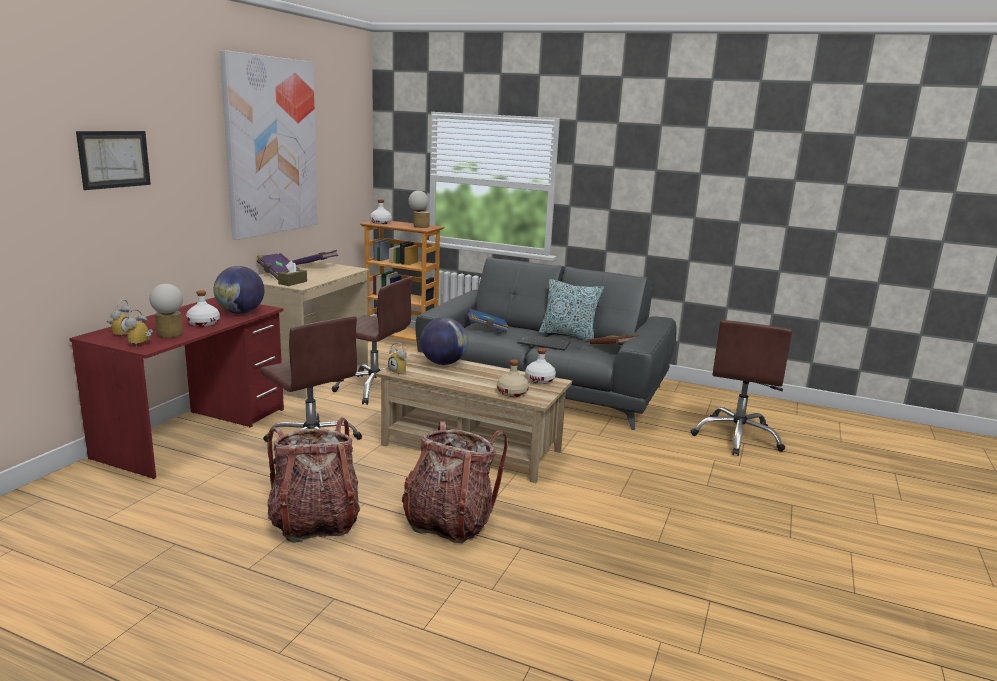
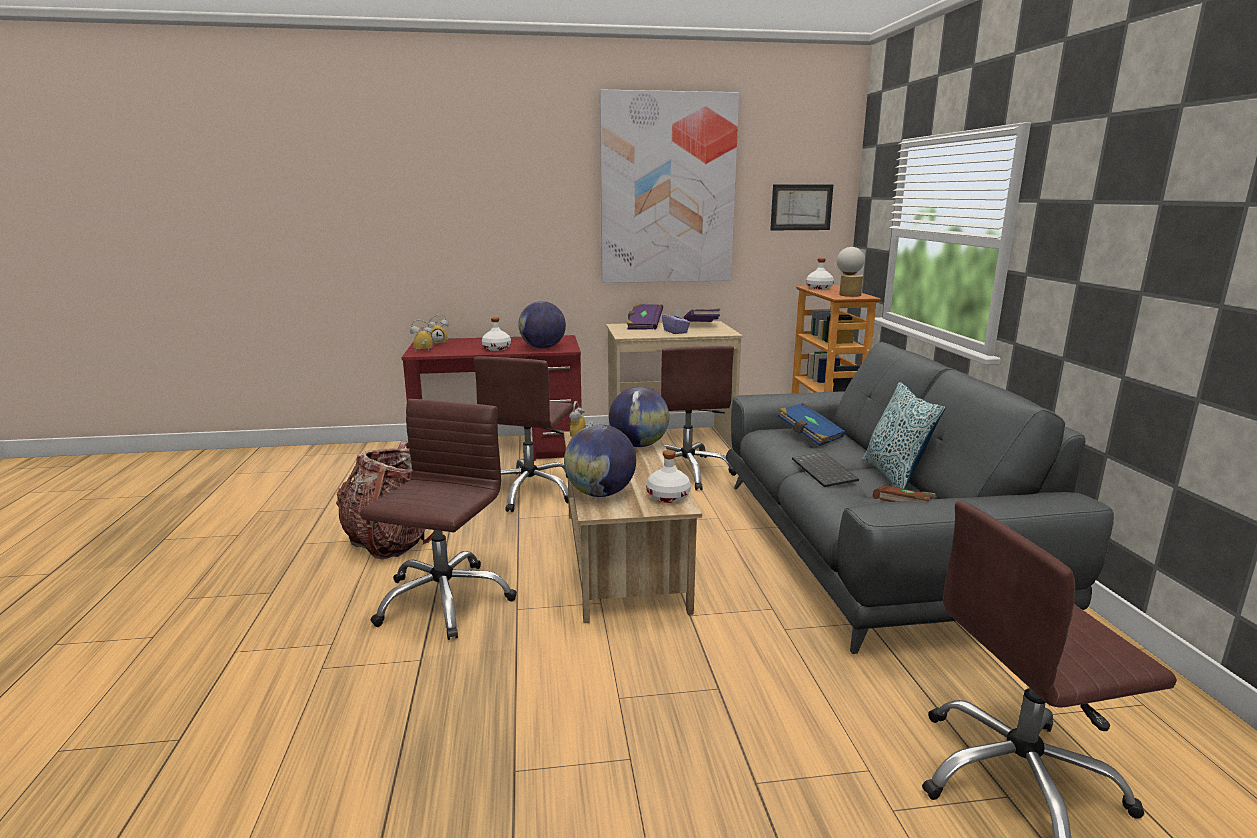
camera: 60 degrees right, 0 degrees up
picture [76,131,151,190] -> picture moved to [770,185,833,230]
table lamp [149,284,183,338] -> none
brown tissue box [278,261,307,286] -> none
backpack [402,421,508,543] -> brown office chair [360,399,517,640]
beige bottle [497,359,529,397] -> globe [564,425,636,497]
none -> purple tissue box [662,309,690,334]

